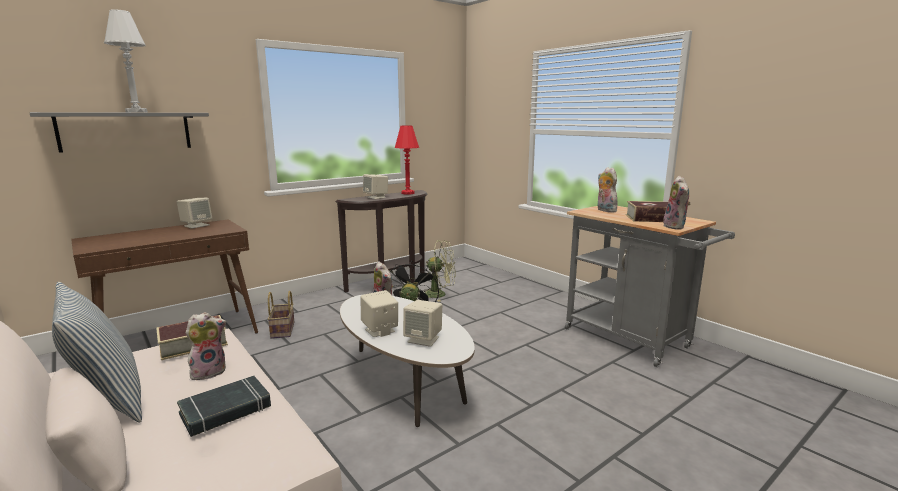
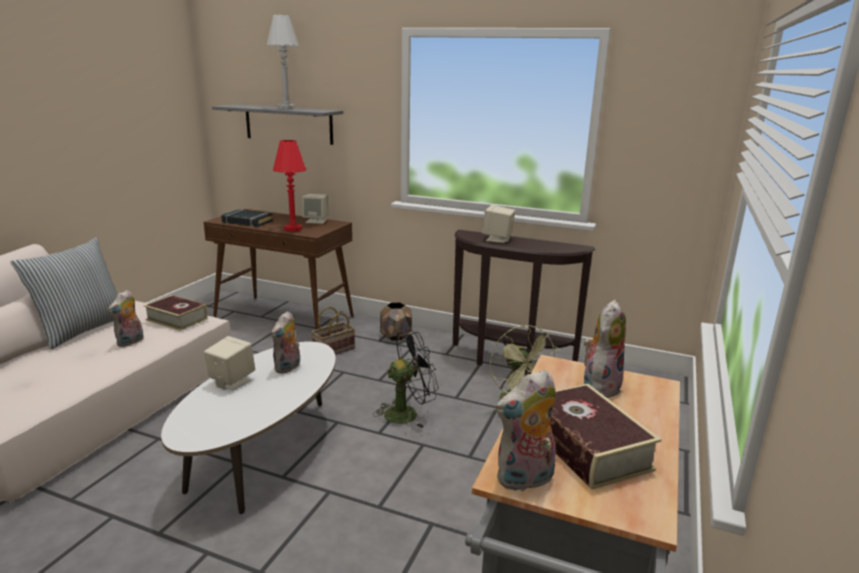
camera: 60 degrees right, 5 degrees up
black book [177,376,271,437] -> black book moved to [221,209,273,227]
plush toy [185,312,226,380] -> plush toy turned 90 degrees clockwise [108,290,144,347]
red table lamp [395,126,419,195] -> red table lamp moved to [273,140,306,232]
beige speaker [403,300,442,347] -> none
none -> brown planter [380,302,412,340]

